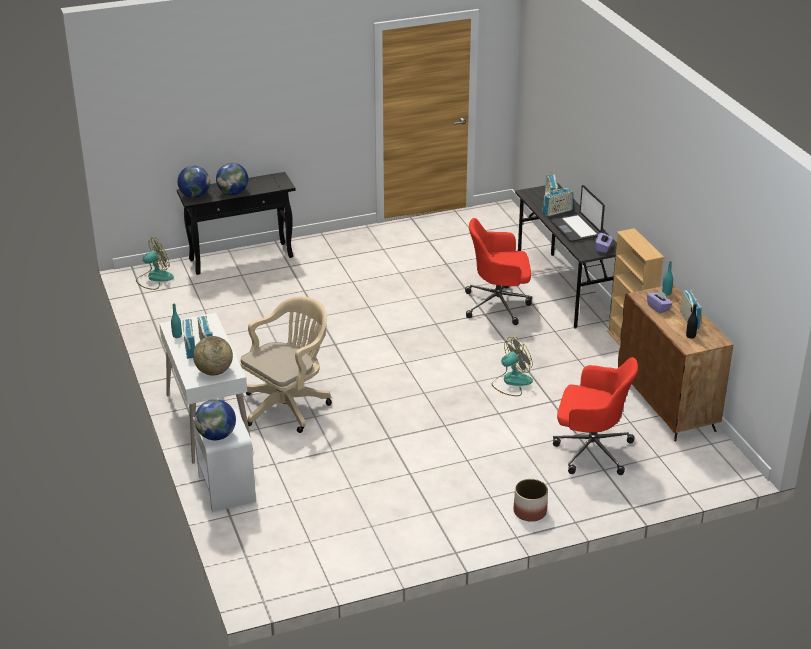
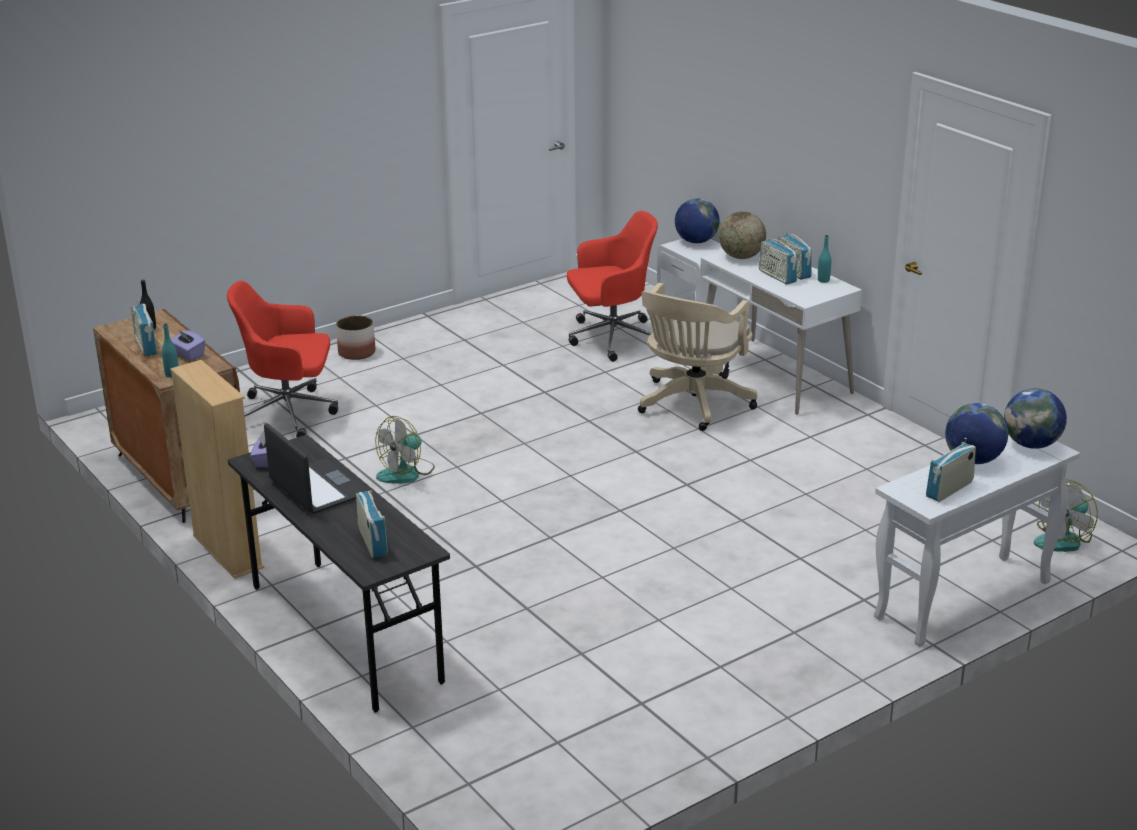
camera: 165 degrees right, 5 degrees down
black console table [177,172,296,275] -> white console table [874,434,1080,647]
red office chair [465,218,532,325] -> red office chair moved to [567,211,658,362]
radio [542,189,573,217] -> radio moved to [926,438,976,502]

